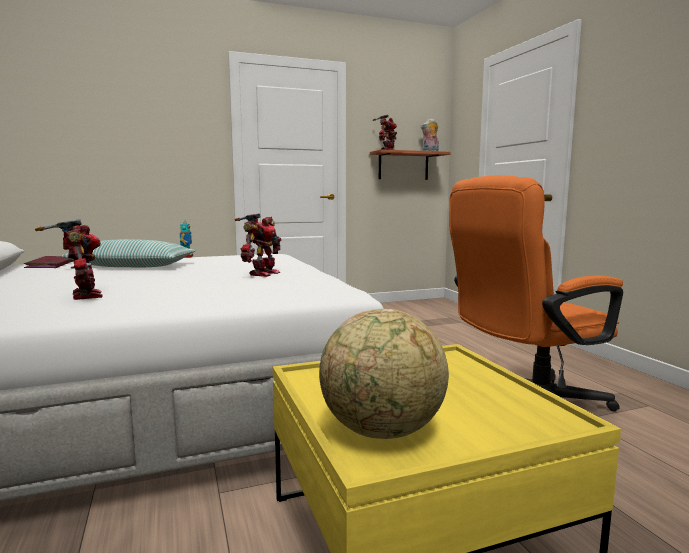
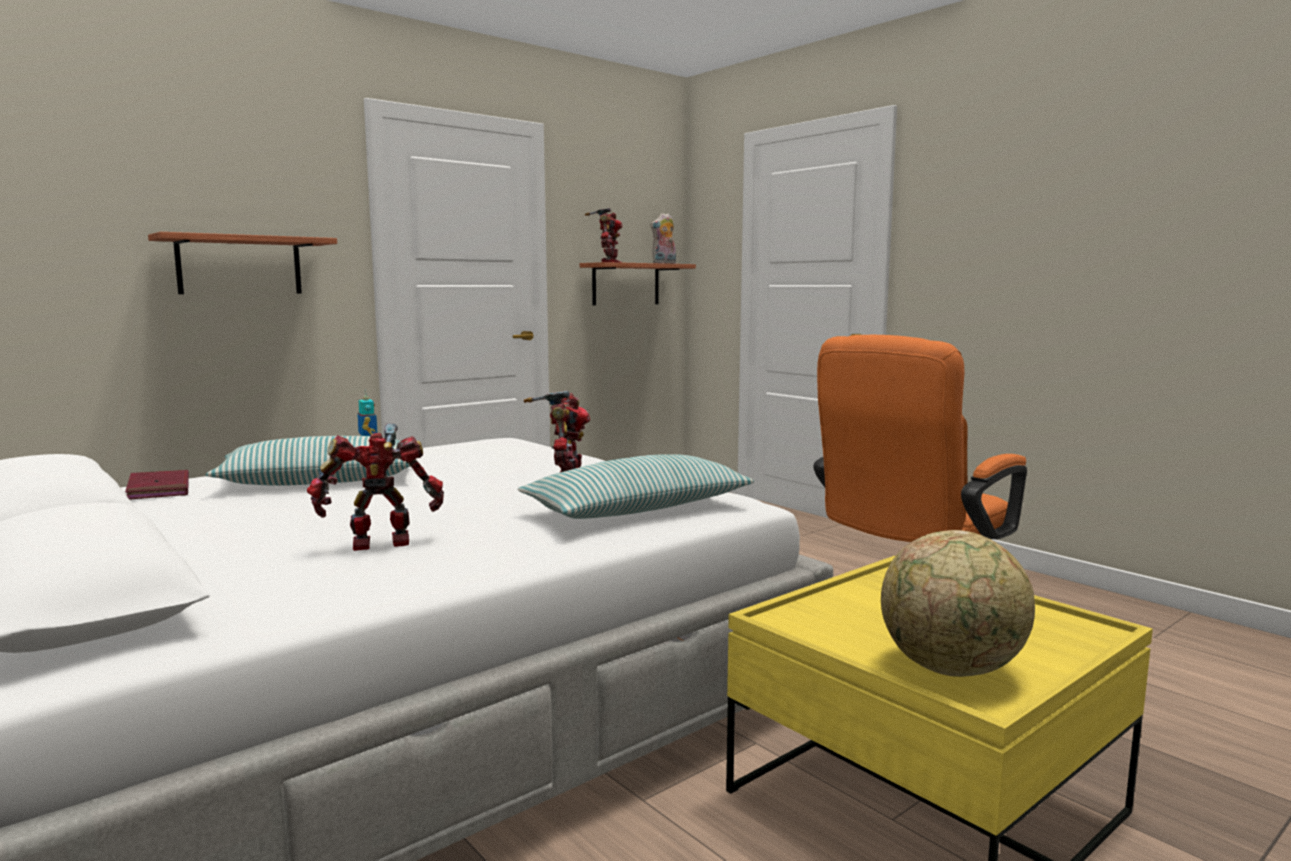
camera: 20 degrees left, 0 degrees up
toy robot [35,219,103,300] -> toy robot turned 60 degrees counterclockwise [307,423,444,551]
none -> shelf [148,232,337,294]
none -> pillow [517,454,754,519]

